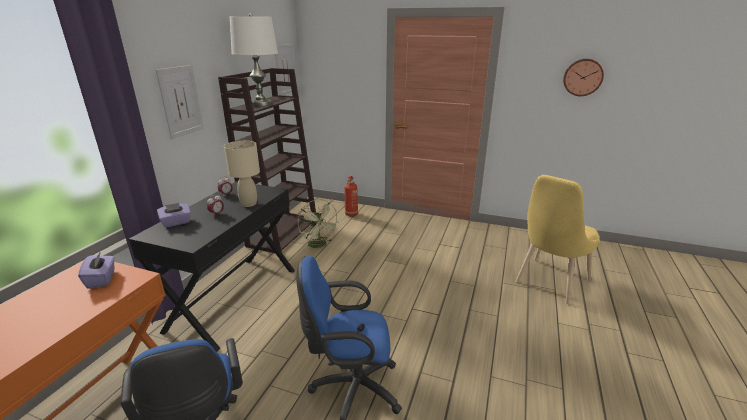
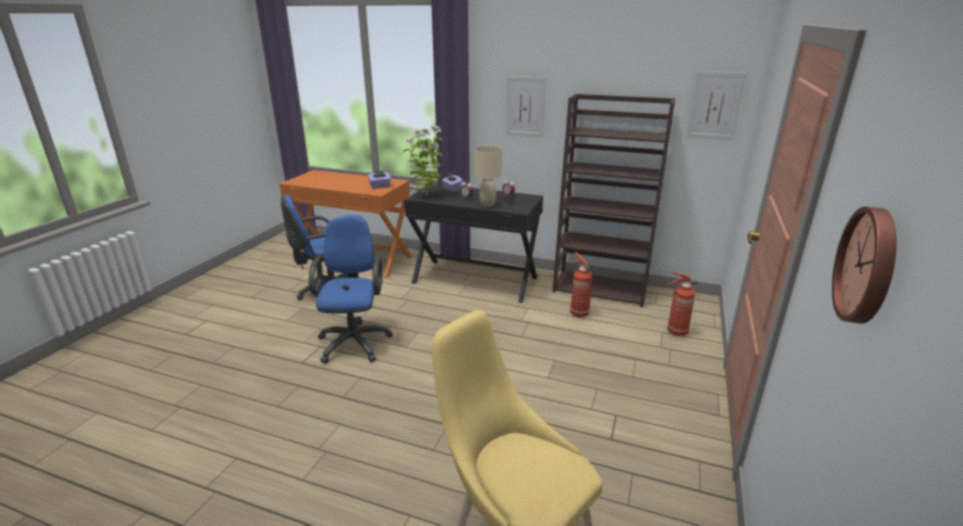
camera: 90 degrees right, 0 degrees up
white table lamp [230,13,278,106] -> none
green fan [298,199,340,251] -> fire extinguisher [570,252,593,317]
none -> potted plant [403,125,442,197]

